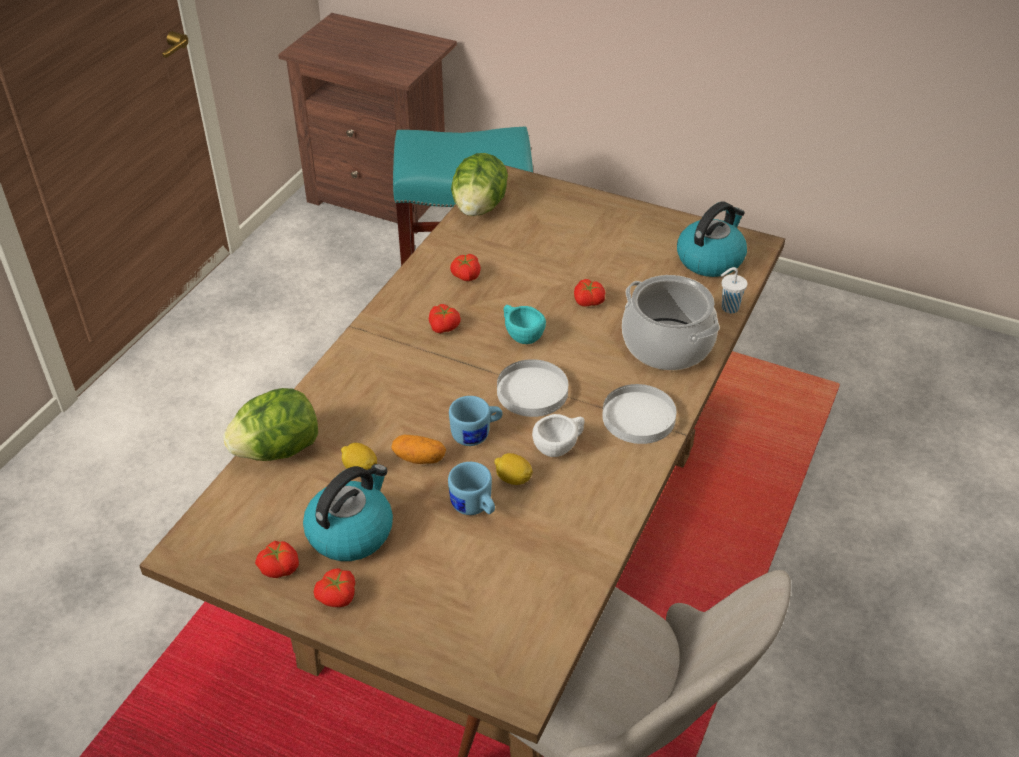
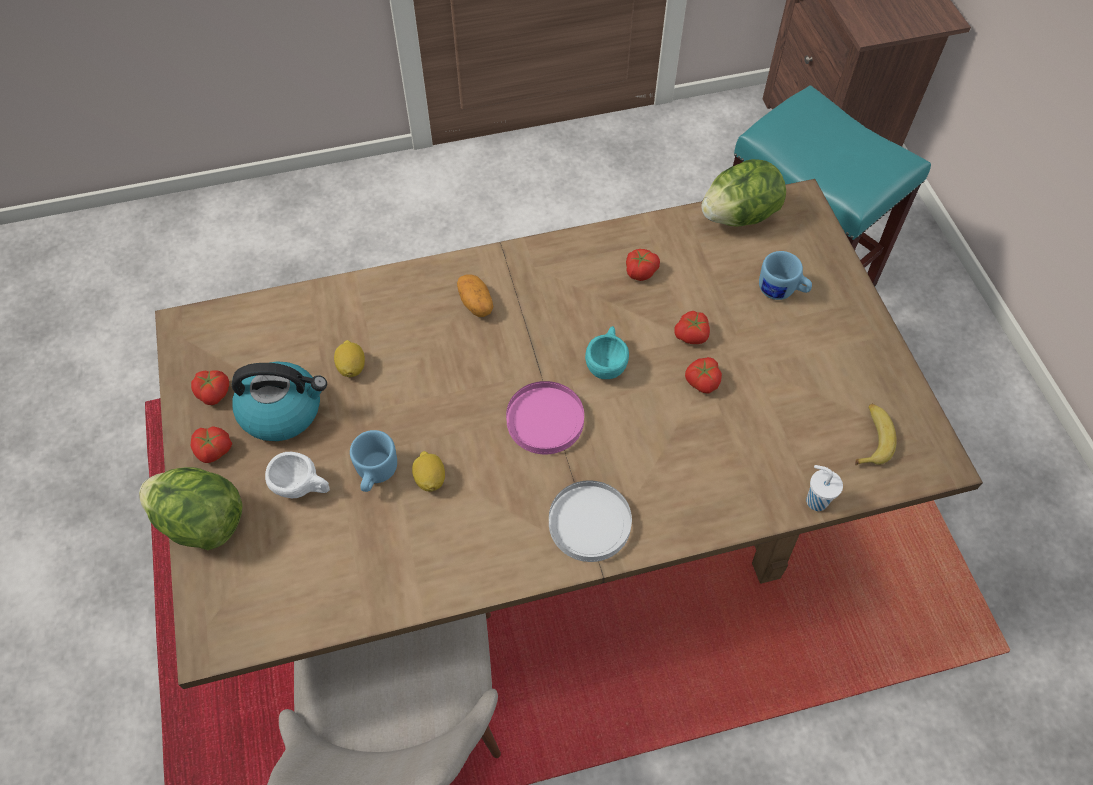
camera: 50 degrees right, 15 degrees up
lettuce [223,388,318,461] -> lettuce moved to [139,467,243,550]
potato [391,435,446,464] -> potato moved to [457,275,493,317]
tomato [429,304,461,333] -> tomato moved to [674,311,710,344]
blue mug [449,396,502,446] -> blue mug moved to [759,251,812,300]
white plate [497,359,568,417] -> pink plate [506,381,584,454]
white cup [532,414,584,457] -> white cup moved to [265,452,330,498]
cooking pot [622,275,720,370] -> none
kettle [677,201,747,277] -> banana [855,403,897,465]

